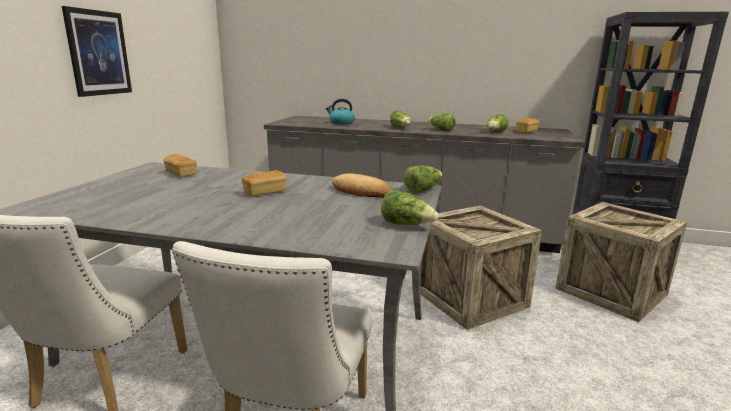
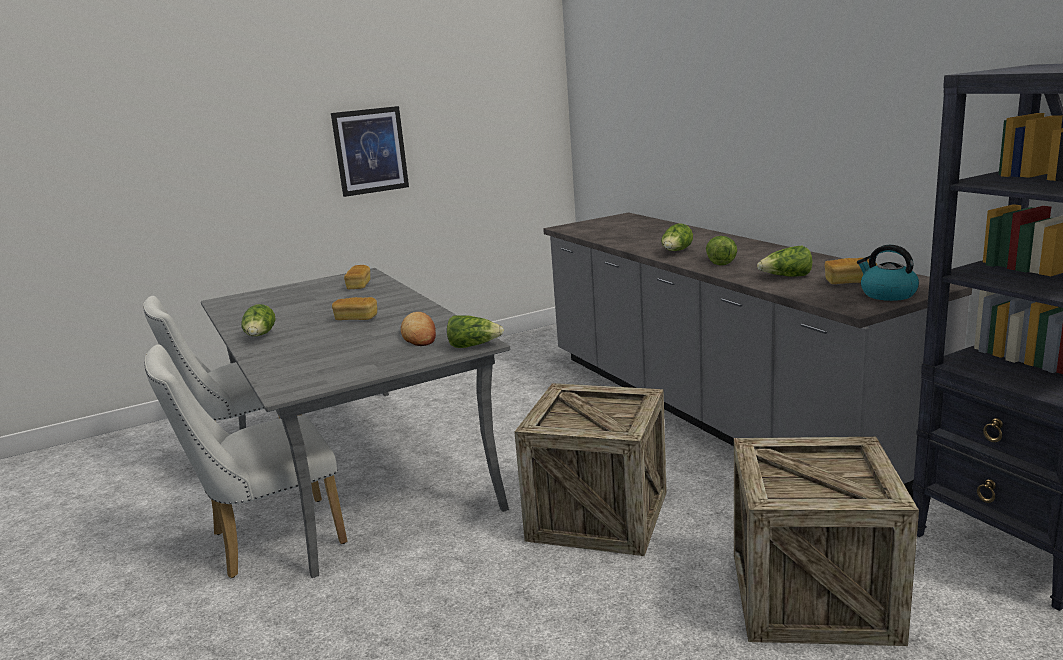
camera: 50 degrees right, 0 degrees up
kettle [326,99,355,125] -> kettle moved to [857,245,919,301]
lettuce [381,189,439,225] -> lettuce moved to [241,304,276,336]

